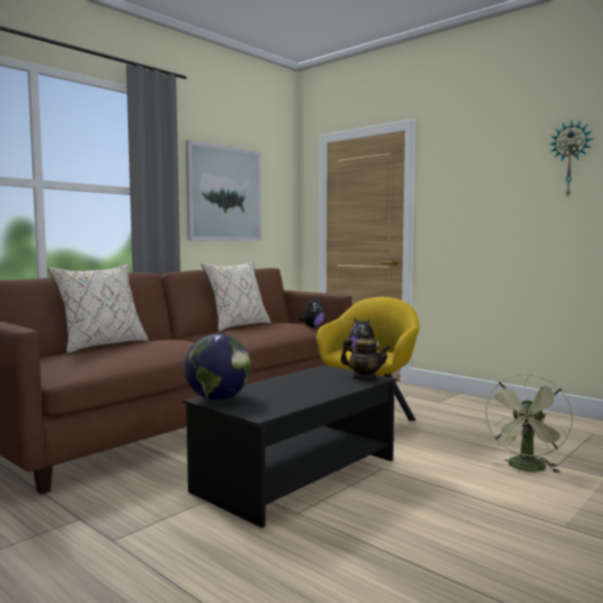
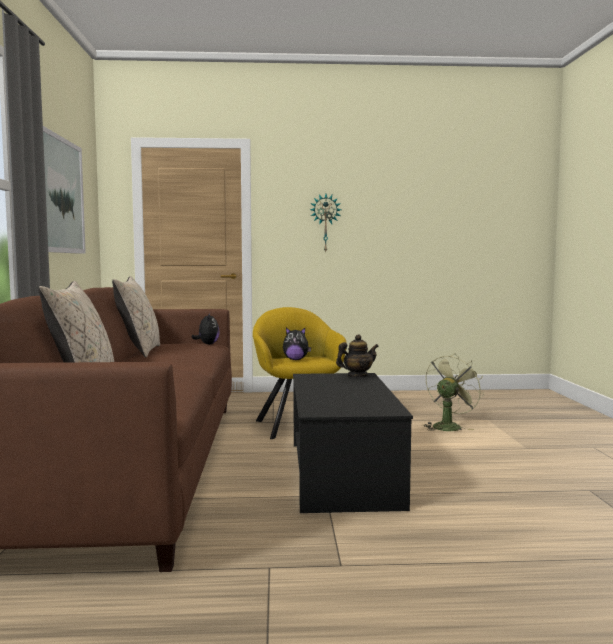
camera: 45 degrees left, 0 degrees up
globe [184,334,251,400] -> none
green fan [485,373,573,473] -> green fan turned 120 degrees counterclockwise [423,354,484,431]
wall clock [550,120,593,196] -> wall clock moved to [310,194,341,253]

